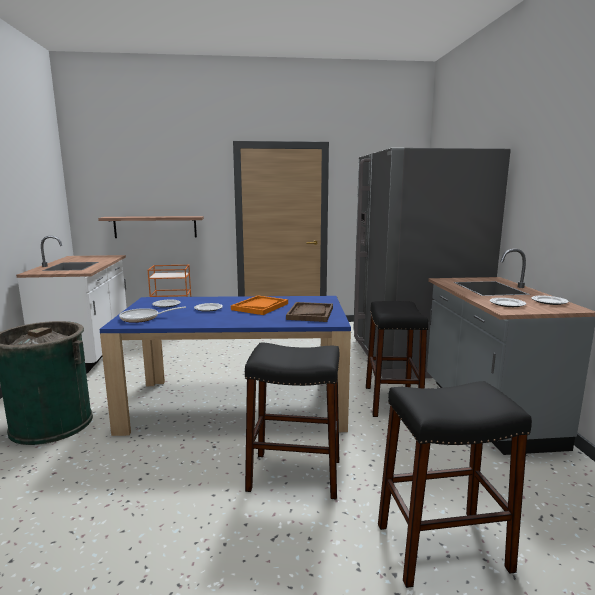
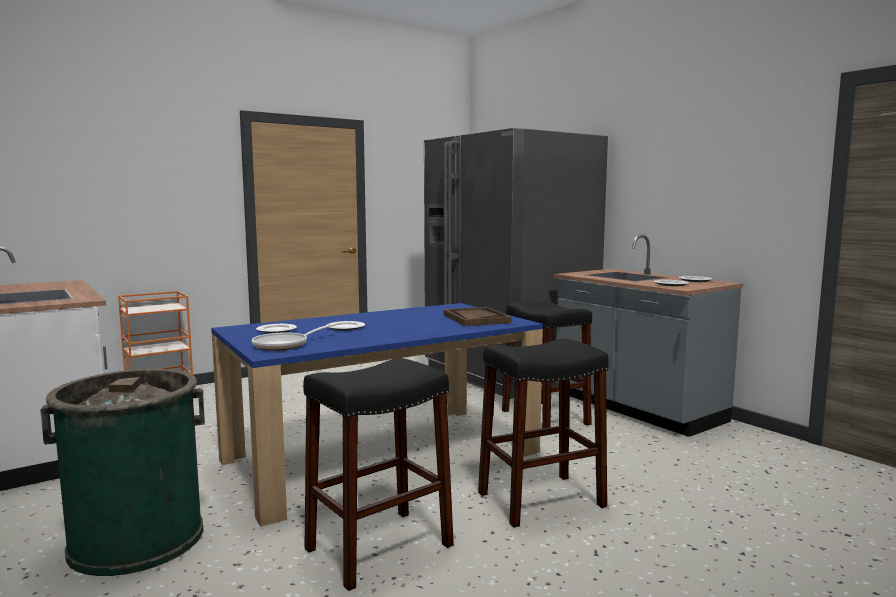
camera: 30 degrees left, 5 degrees down
shelf [98,216,204,238] -> none
orange tray [231,296,288,315] -> none
black stool [378,381,532,588] -> black stool moved to [303,358,454,591]

